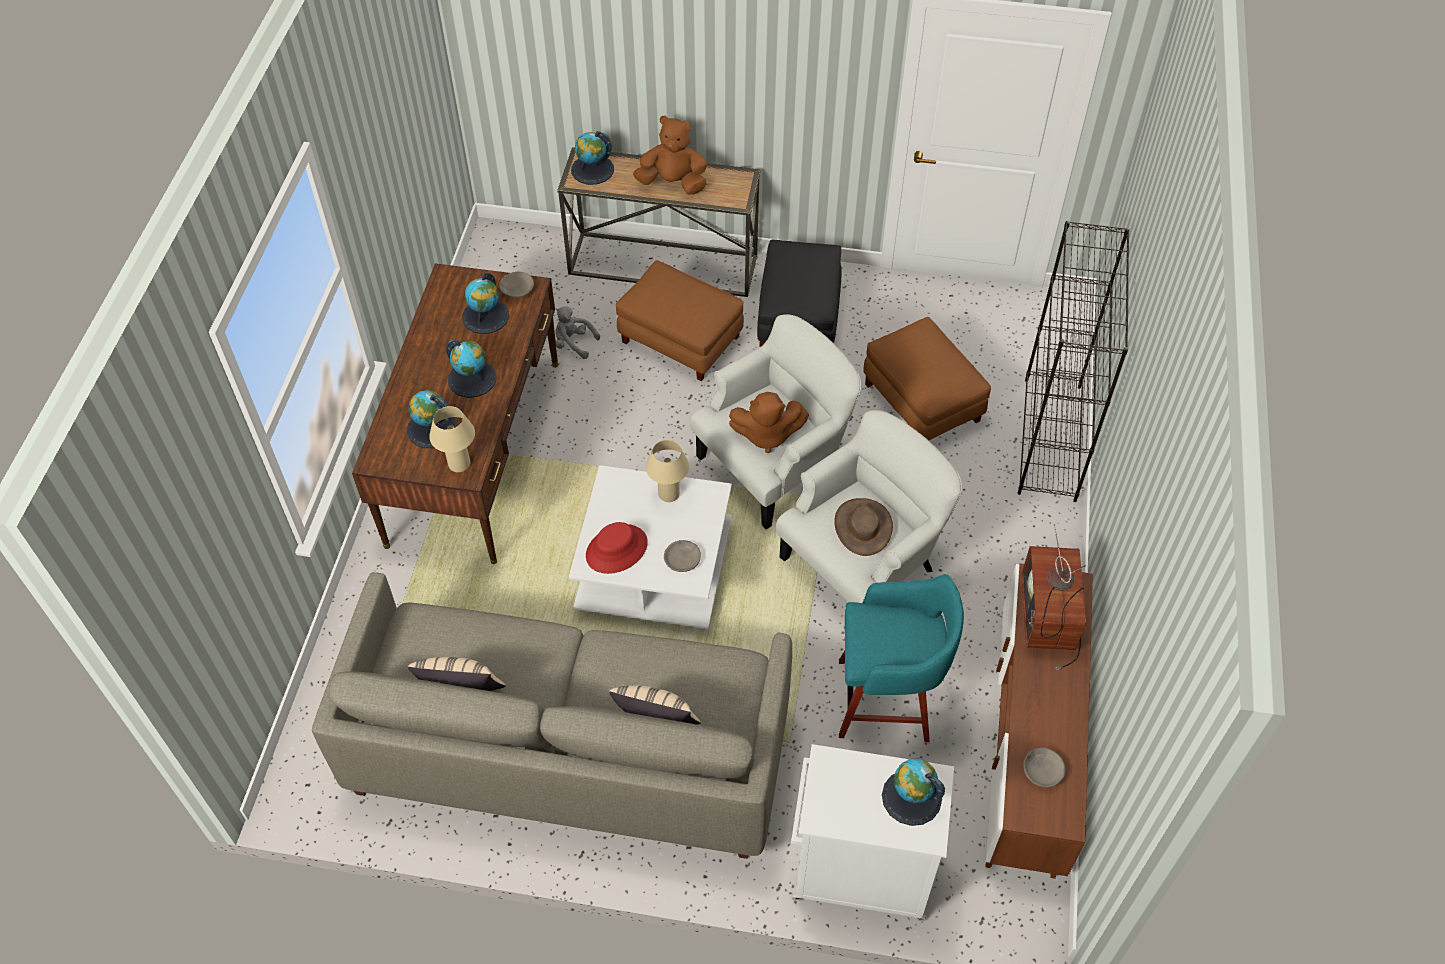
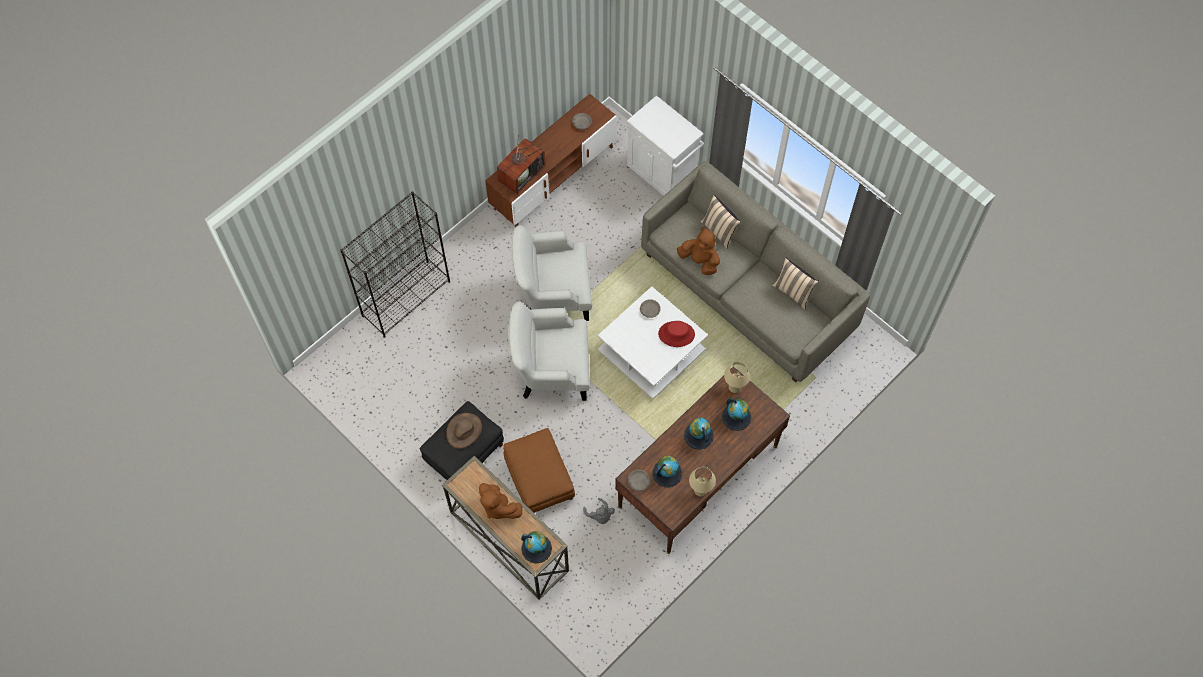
camera: 145 degrees left, 10 degrees up
beige table lamp [646,440,689,502] -> beige table lamp moved to [689,467,716,496]
brown plush toy [729,392,809,453] -> brown plush toy moved to [677,227,720,275]
brown hat [834,498,893,556] -> brown hat moved to [446,413,482,449]
turquoise stool [839,574,964,742] -> none
brown ottoman [863,317,991,440] -> none
globe [882,759,945,826] -> none

